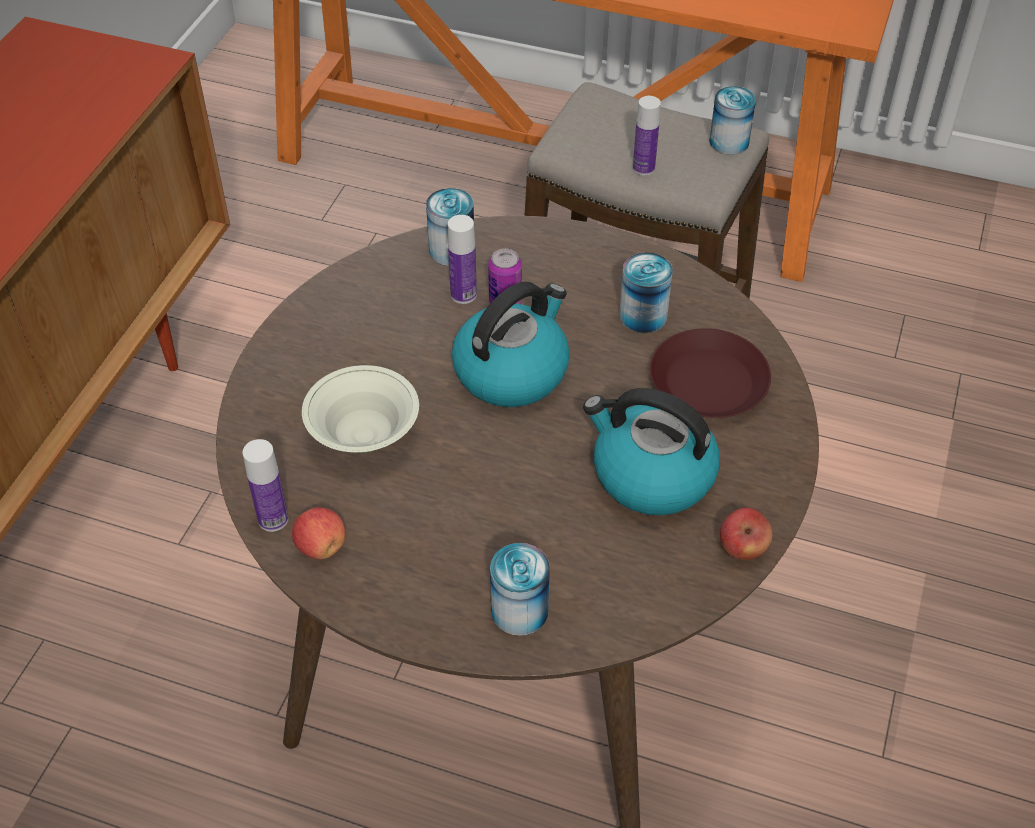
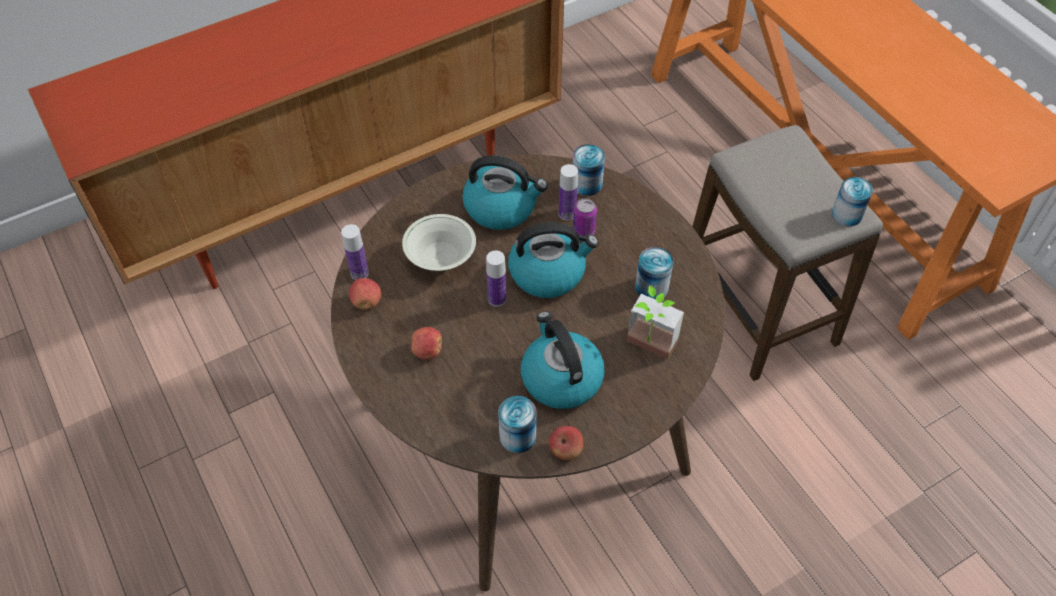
camera: 40 degrees right, 5 degrees up
can [490,543,550,636] -> can moved to [498,396,537,453]
bottle [633,96,661,176] -> bottle moved to [486,250,506,307]
brown plate [650,328,771,418] -> potted plant [627,285,684,359]
none -> apple [411,327,442,360]
none -> kettle [462,156,548,230]

